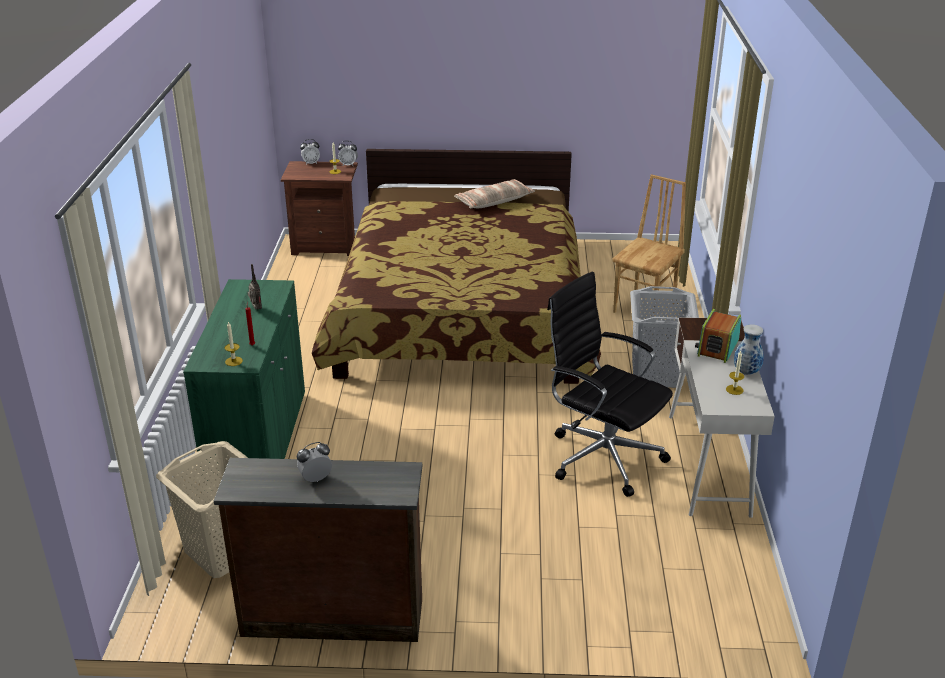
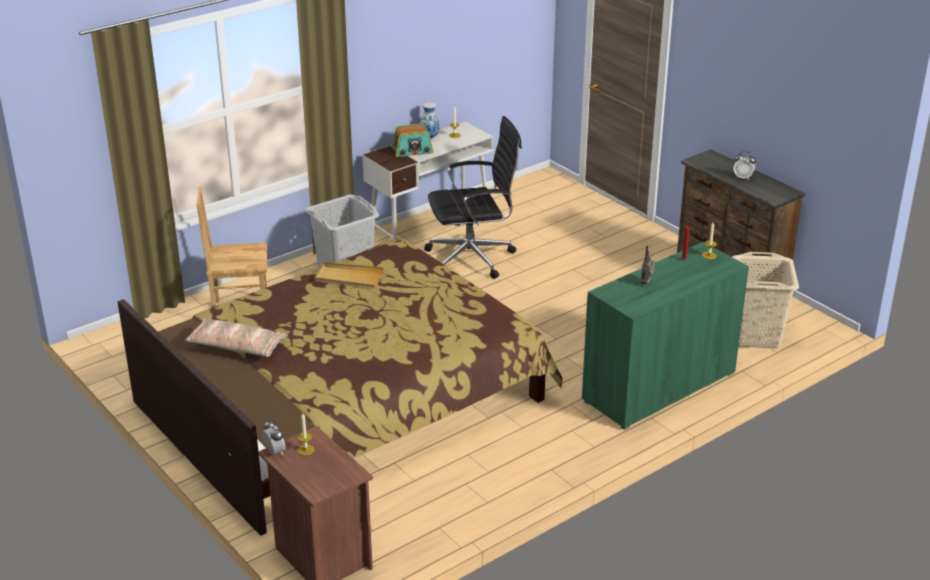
camera: 130 degrees left, 0 degrees up
alarm clock [300,139,320,165] -> none
black office chair [547,271,673,497] -> black office chair turned 105 degrees counterclockwise [424,116,522,279]
none -> beige tray [314,262,384,287]

